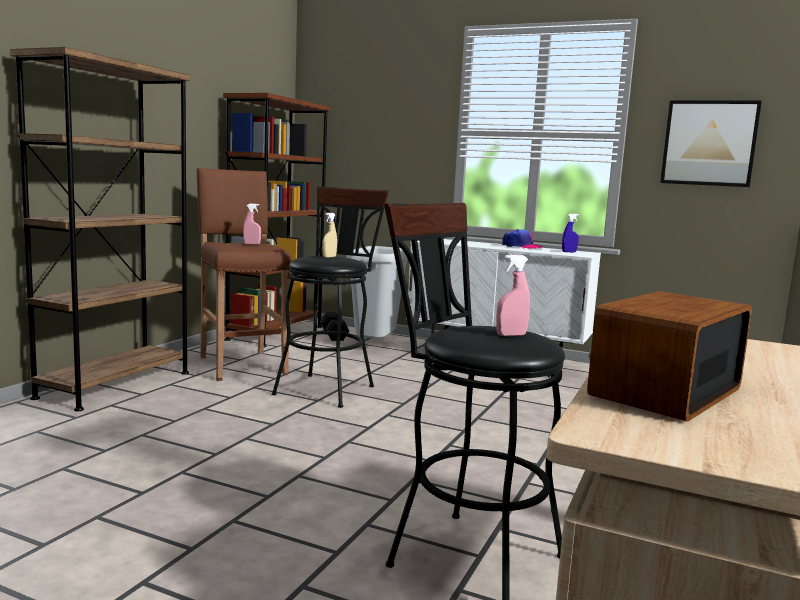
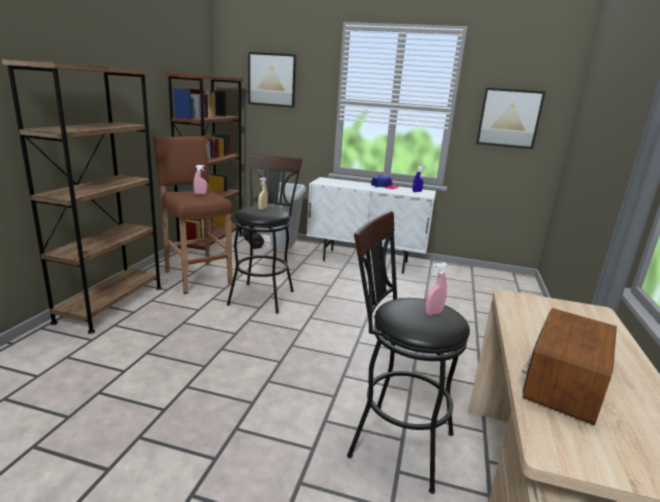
camera: 10 degrees left, 10 degrees up
none -> picture [248,52,296,108]

